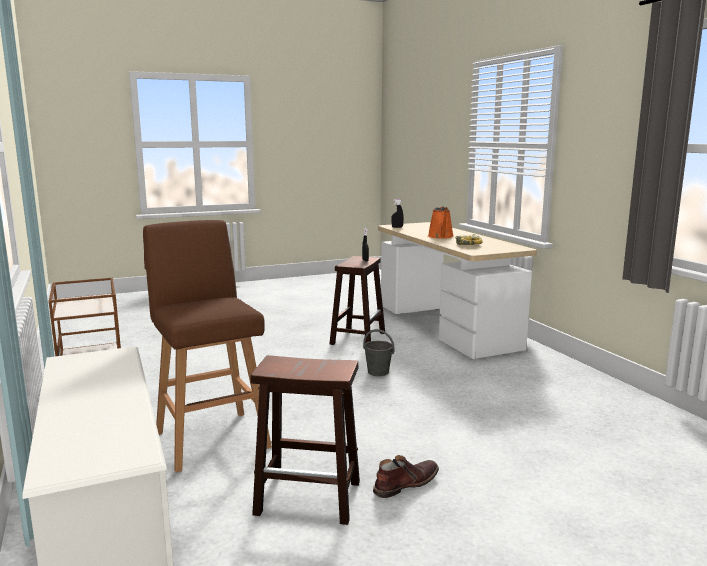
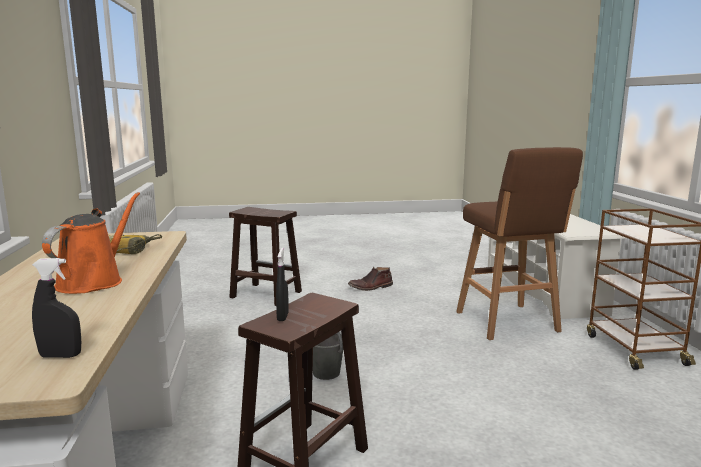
camera: 165 degrees left, 0 degrees up
brown stool [250,355,360,525] -> brown stool moved to [229,207,302,306]

